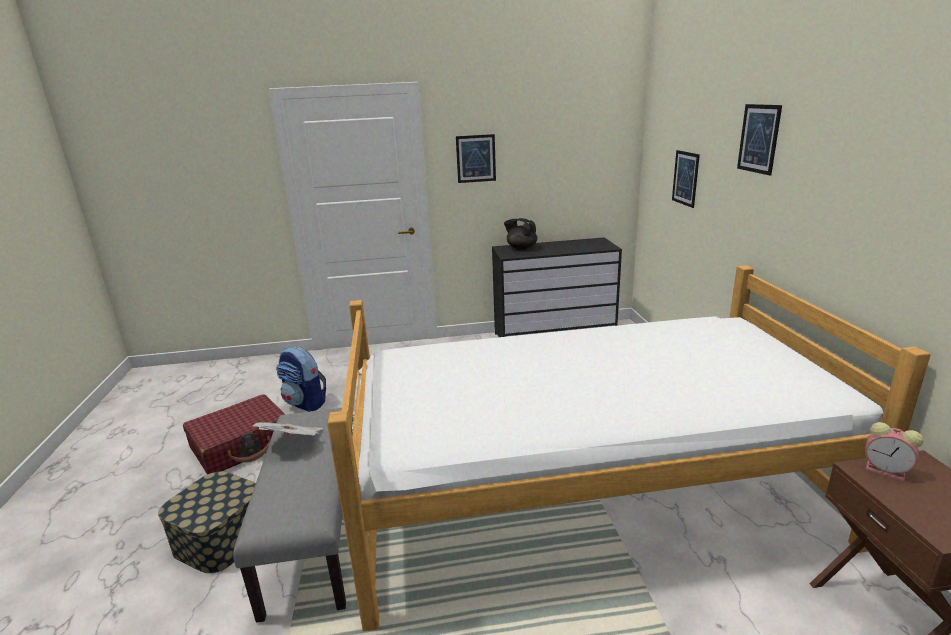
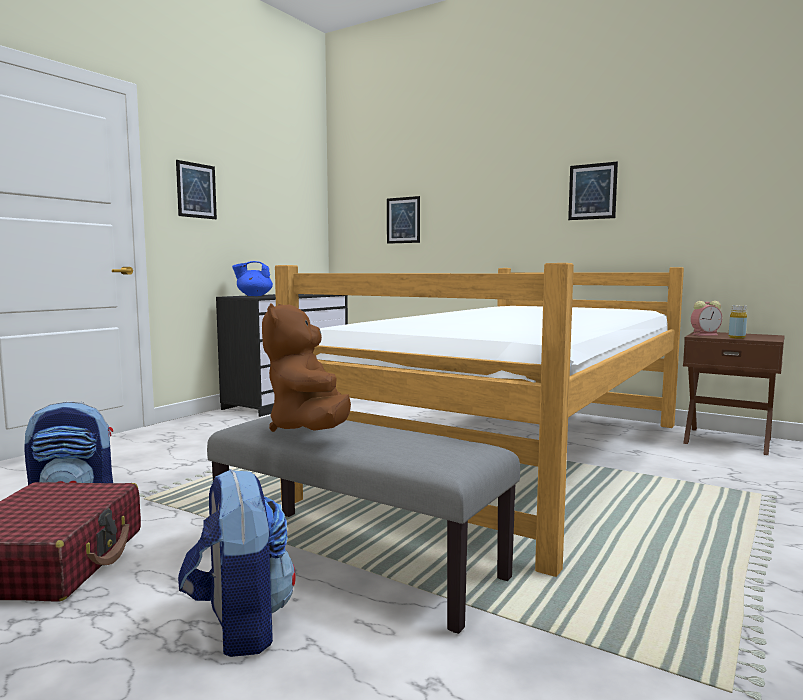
camera: 50 degrees left, 15 degrees down
storage box [158,471,256,573] -> backpack [178,469,296,657]
newspaper [253,422,323,435] -> brown plush toy [262,303,351,432]
black teapot [504,218,537,250] -> blue teapot [232,261,273,296]
picture [737,104,782,175] -> picture moved to [568,162,618,220]
none -> yellow bottle [729,305,747,339]

